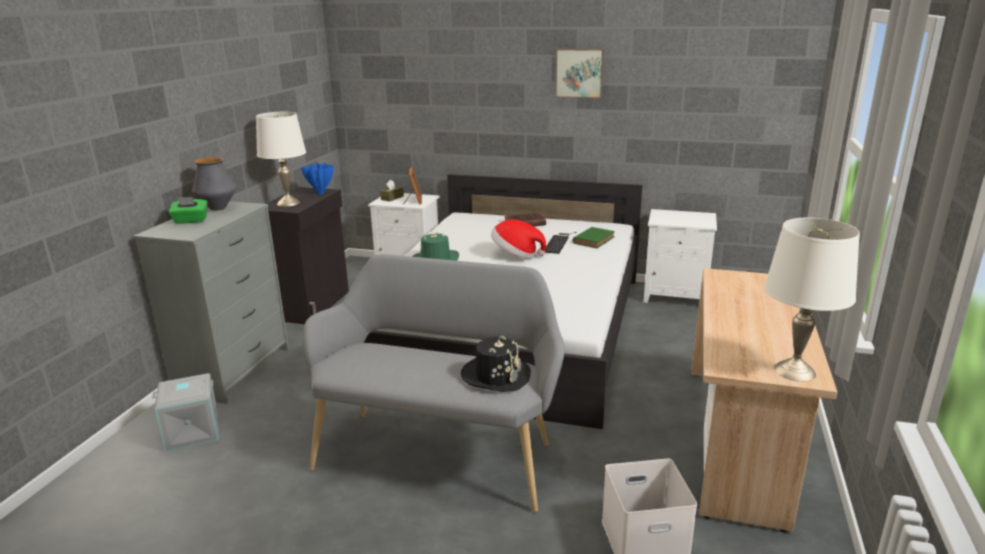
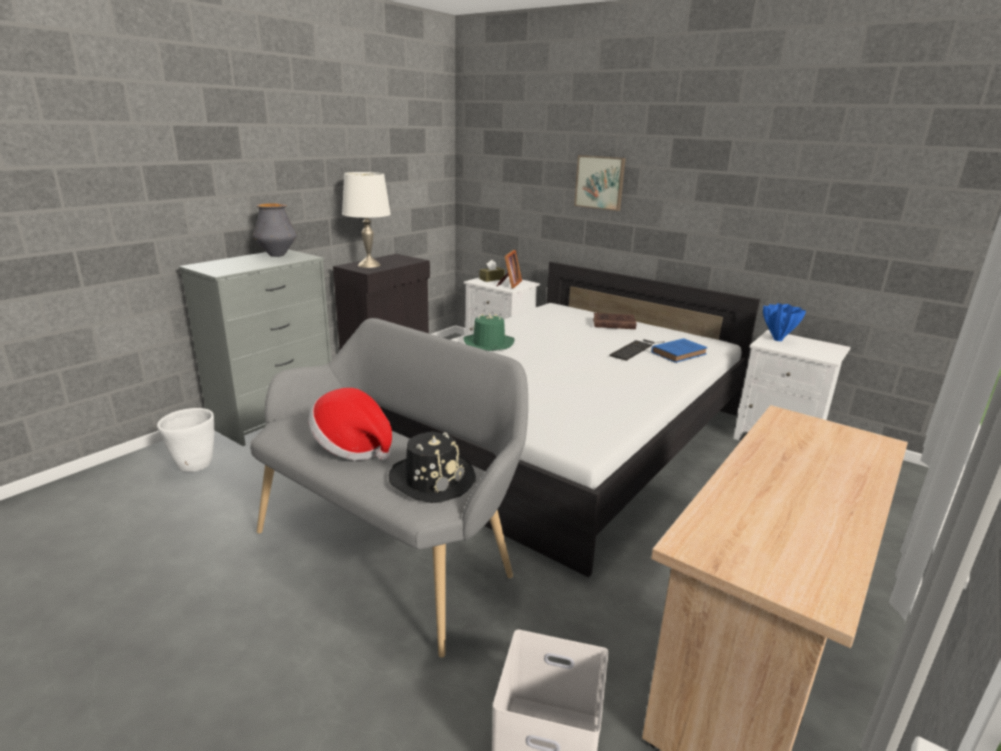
camera: 20 degrees right, 0 degrees up
grey storage box [152,373,219,452] -> white planter [157,408,215,472]
green tissue box [169,197,208,224] -> none
blue vase [301,163,334,194] -> blue vase moved to [763,303,806,341]
hat [491,219,546,259] -> hat moved to [308,388,392,460]
picture [555,49,604,99] -> picture moved to [574,155,626,211]
green book [573,227,615,248] -> blue book [651,338,708,363]
white table lamp [764,218,860,382] -> none

